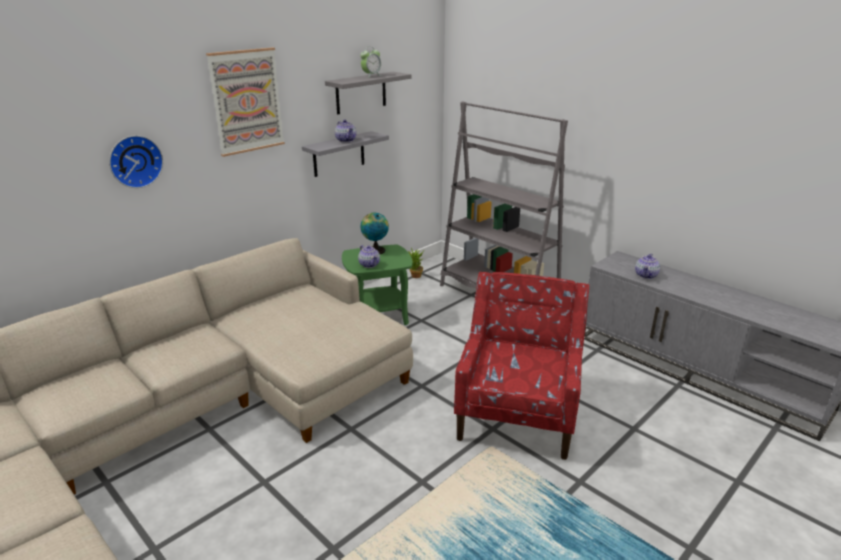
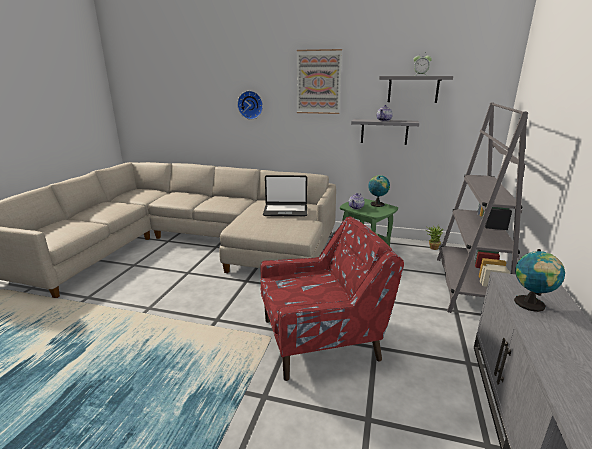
camera: 60 degrees right, 5 degrees down
teapot [635,254,660,279] -> globe [514,249,565,312]
none -> laptop [263,175,307,216]

